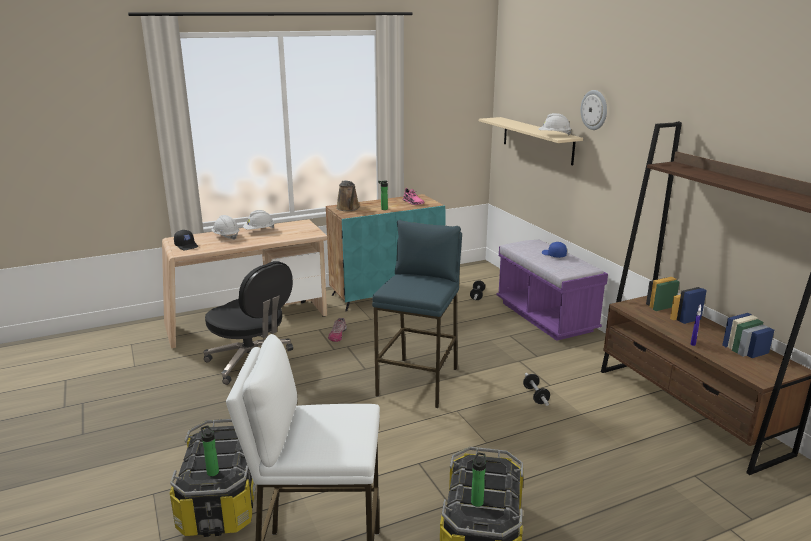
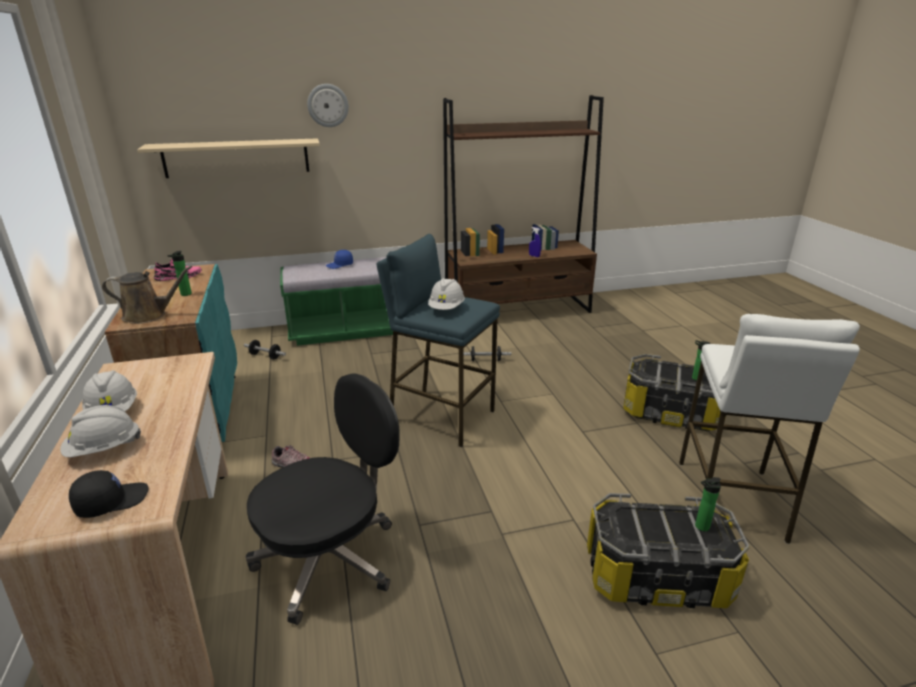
camera: 80 degrees left, 5 degrees up
purple bench [496,240,608,341] -> green bench [280,257,393,346]
white hard hat [539,113,571,136] -> white hard hat moved to [428,278,465,310]

